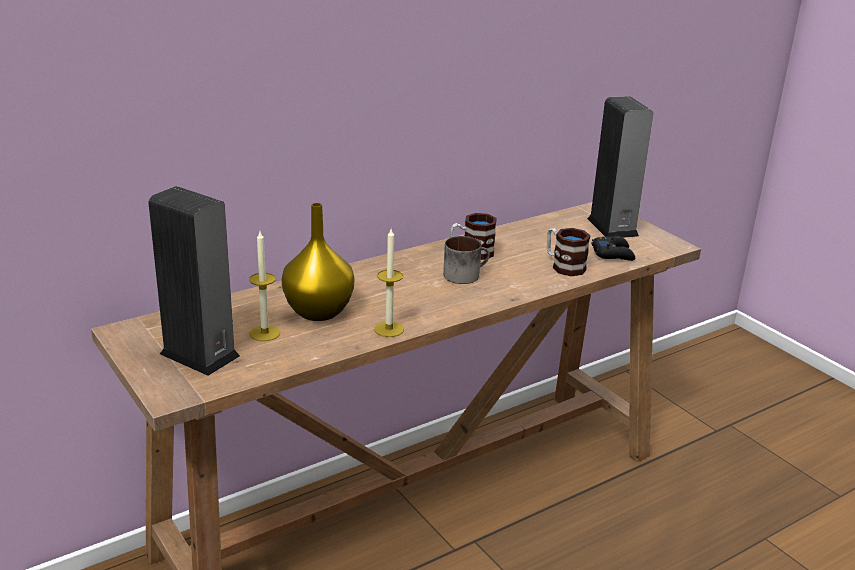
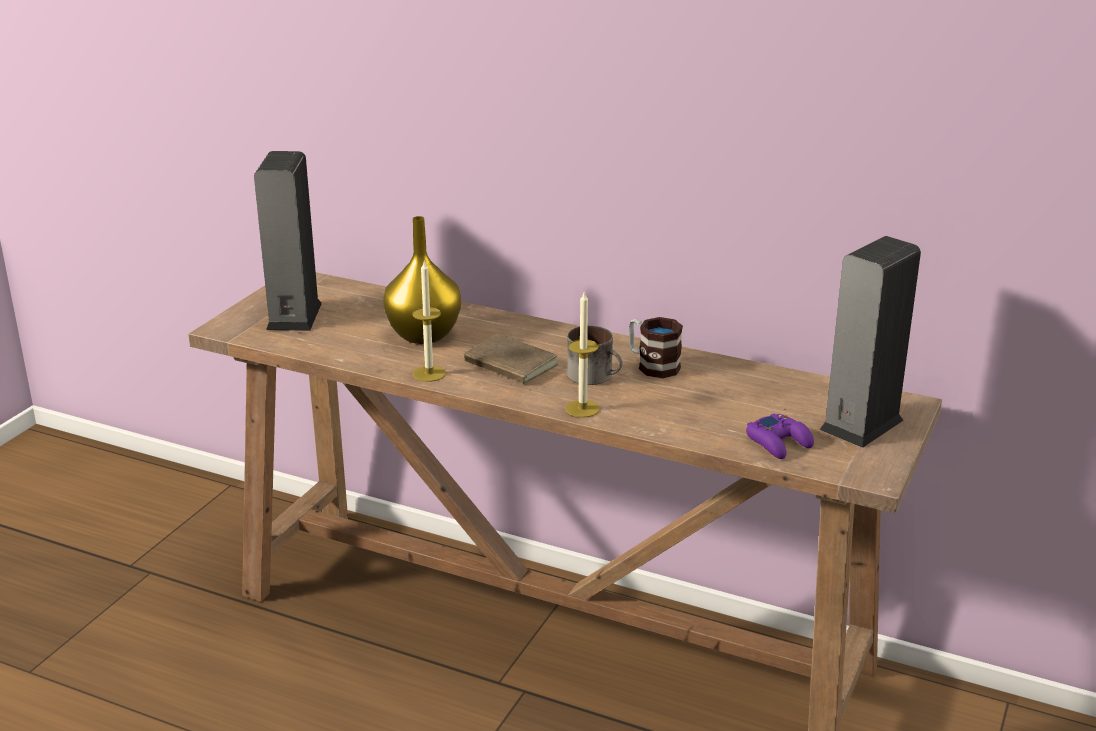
camera: 60 degrees right, 0 degrees up
candle [249,231,280,341] -> candle moved to [565,292,600,418]
mug [547,228,590,276] -> none
black game controller [591,236,635,261] -> purple game controller [746,414,814,459]
none -> brown book [464,334,559,385]

